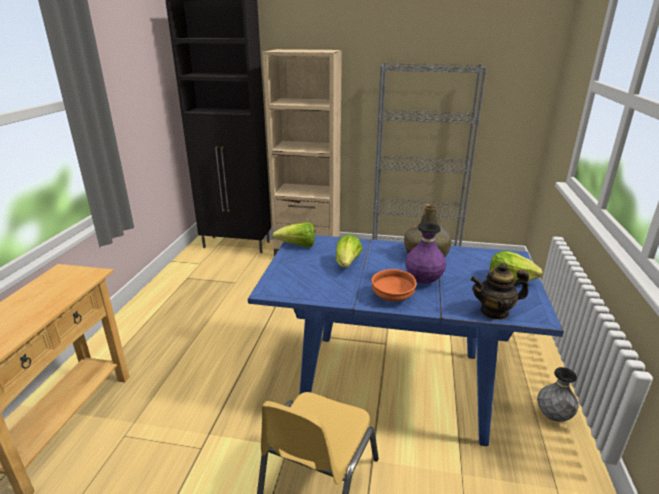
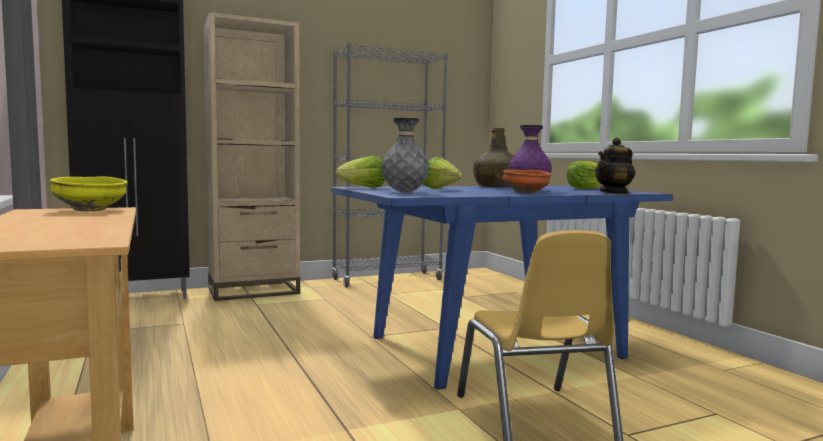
camera: 35 degrees left, 20 degrees down
grey vase [537,367,578,422] -> grey vase moved to [381,118,430,193]
none -> yellow bowl [50,176,128,211]

